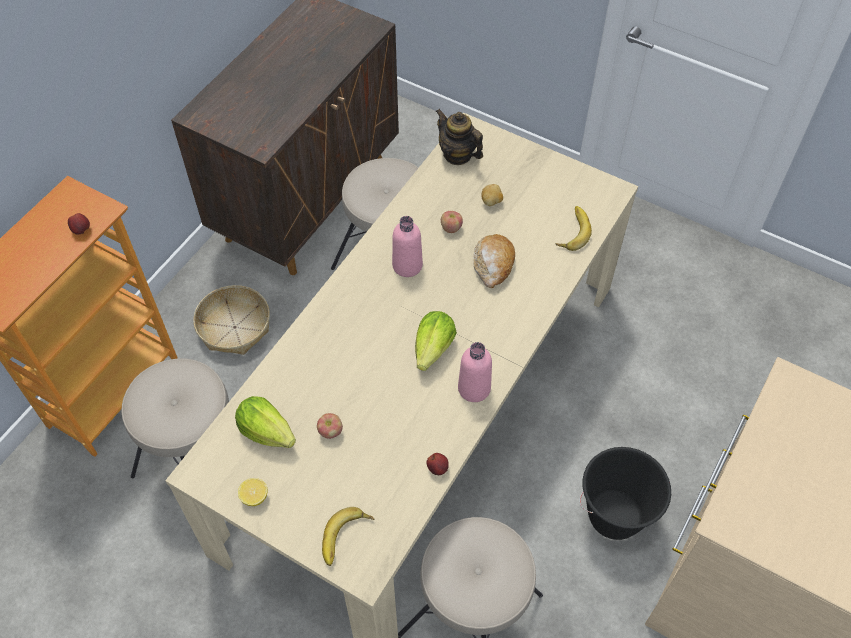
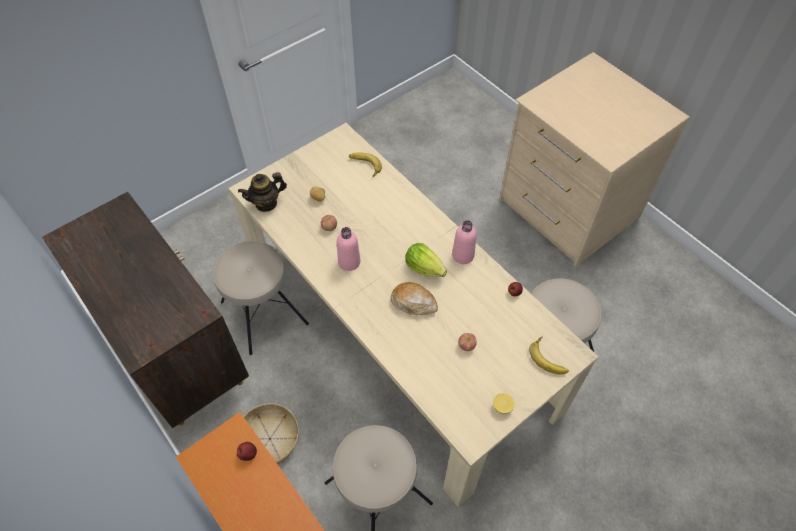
camera: 70 degrees left, 0 degrees up
lettuce [235,396,296,448] -> none
bread [473,234,515,288] -> bread moved to [391,282,438,315]
black bucket [579,447,671,540] -> none

